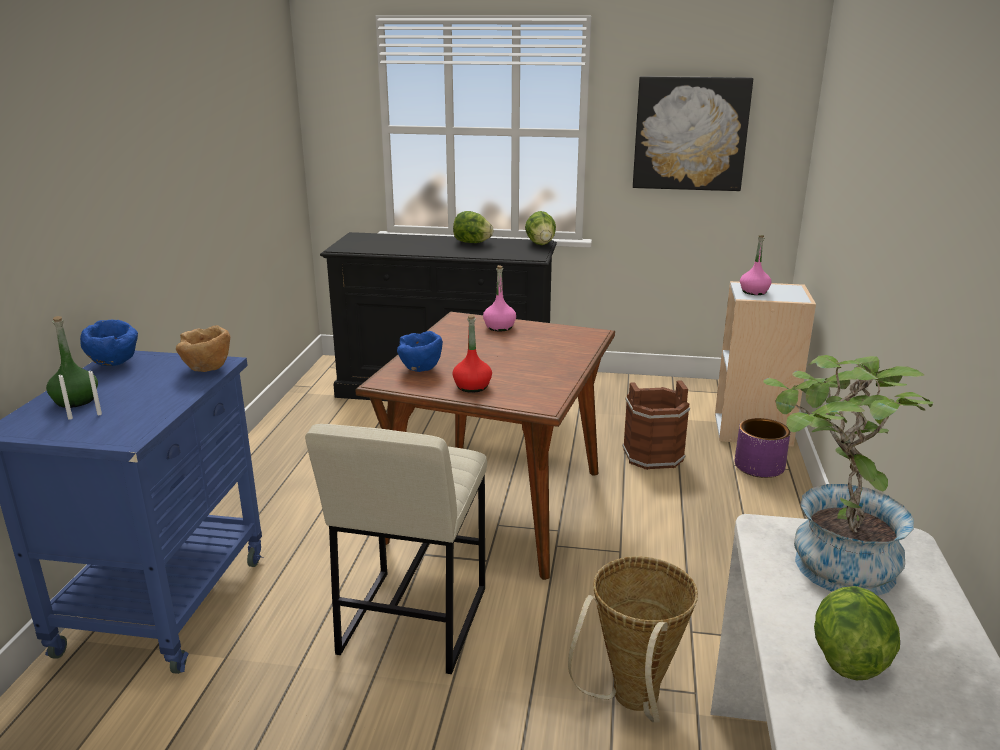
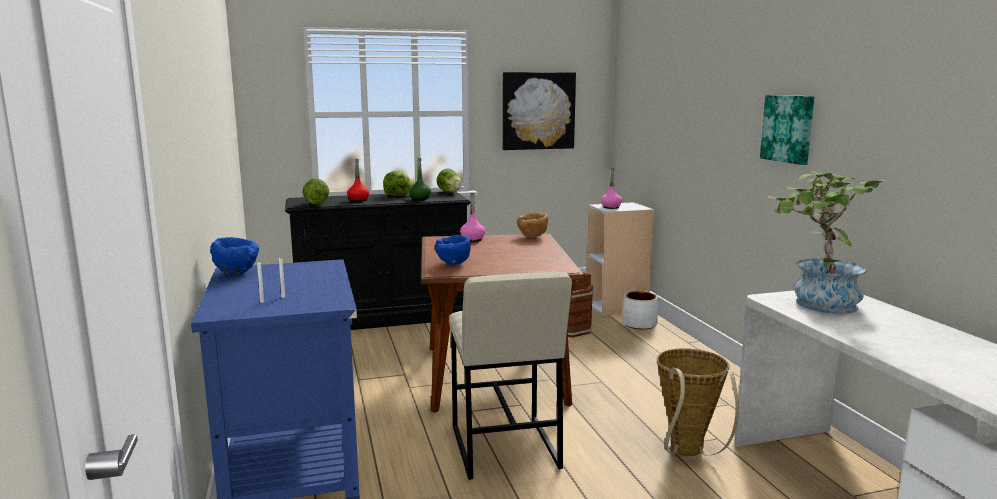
camera: 25 degrees left, 10 degrees down
green bottle [46,316,98,408] -> green bottle moved to [409,157,431,200]
brown bowl [176,325,230,372] -> brown bowl moved to [517,212,548,238]
red bottle [452,314,492,393] -> red bottle moved to [347,158,369,202]
purple planter [735,418,790,478] -> white planter [623,291,658,329]
lettuce [814,586,900,680] -> lettuce moved to [302,178,329,205]
none -> picture [760,95,814,165]

